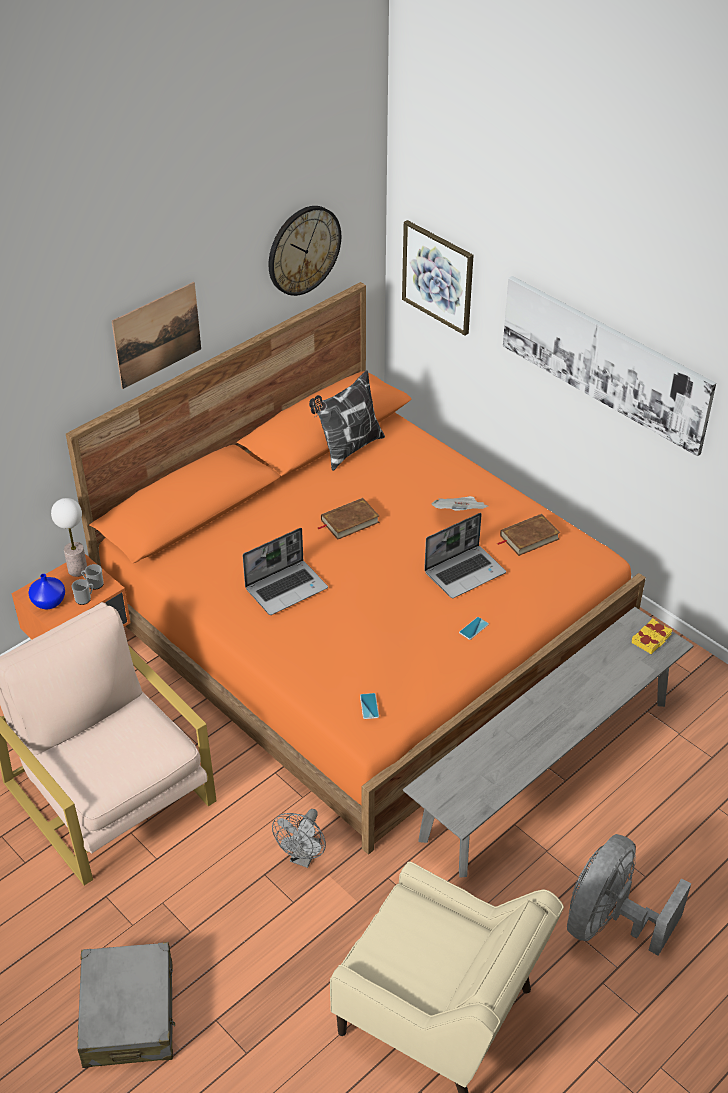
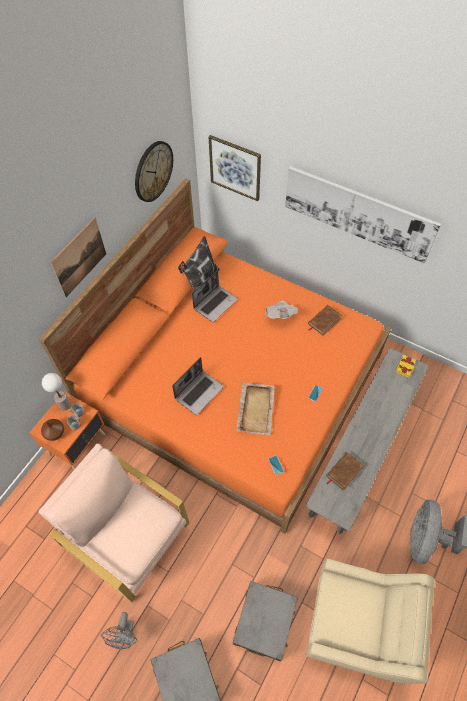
camera: 15 degrees left, 15 degrees up
blue vase [28,574,65,609] -> brown vase [41,419,64,441]
grey fan [272,809,326,868] -> grey fan moved to [101,612,138,649]
brown book [318,498,379,540] -> brown book moved to [326,452,364,491]
laptop [424,513,506,598] -> laptop moved to [192,270,238,322]
none -> grey suitcase [233,581,298,661]
none -> beige tray [236,382,275,436]

